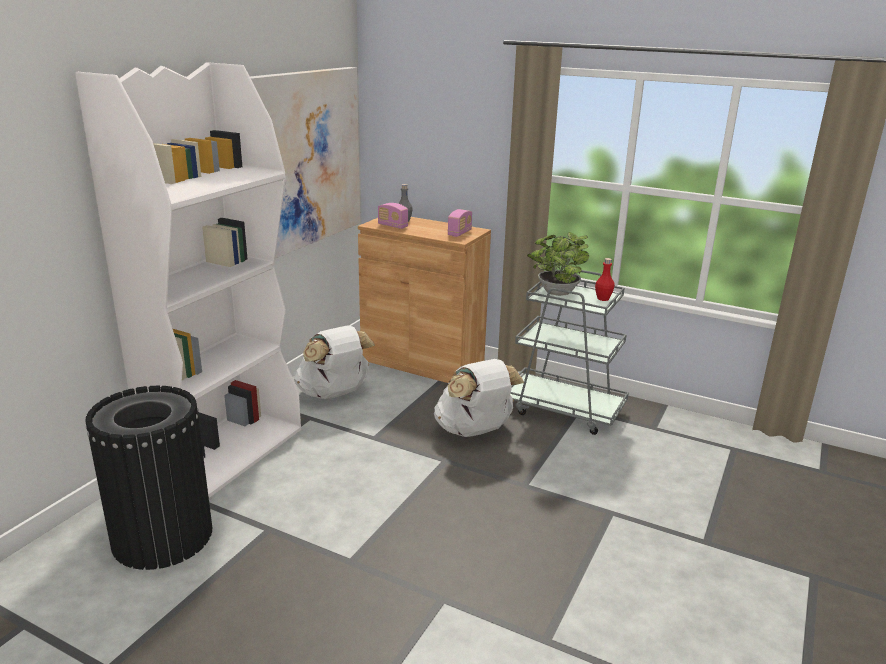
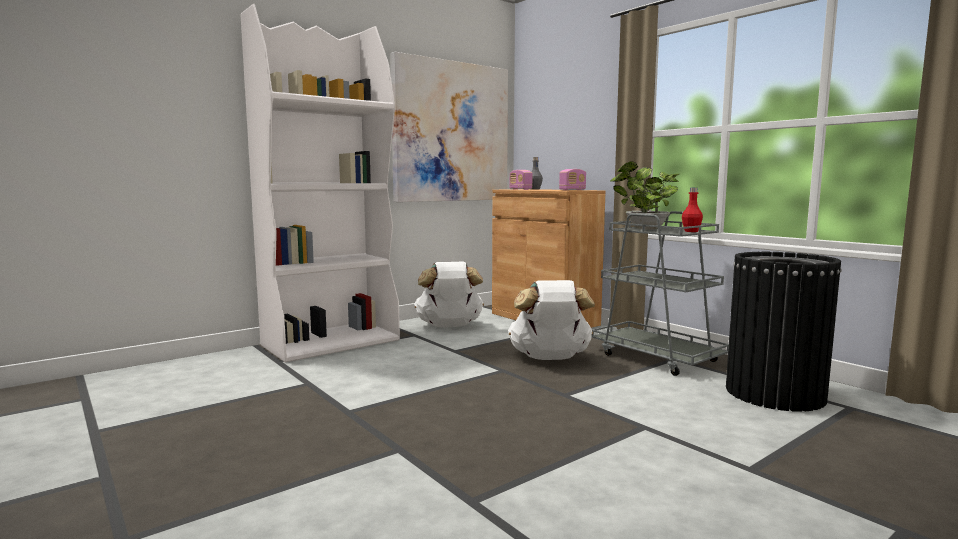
camera: 25 degrees right, 15 degrees down
black trash can [85,386,212,570] -> black trash can moved to [726,252,842,412]

